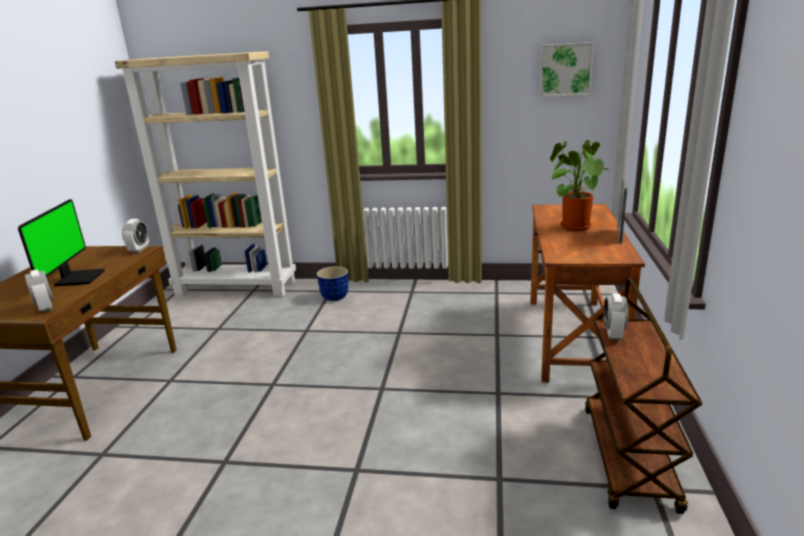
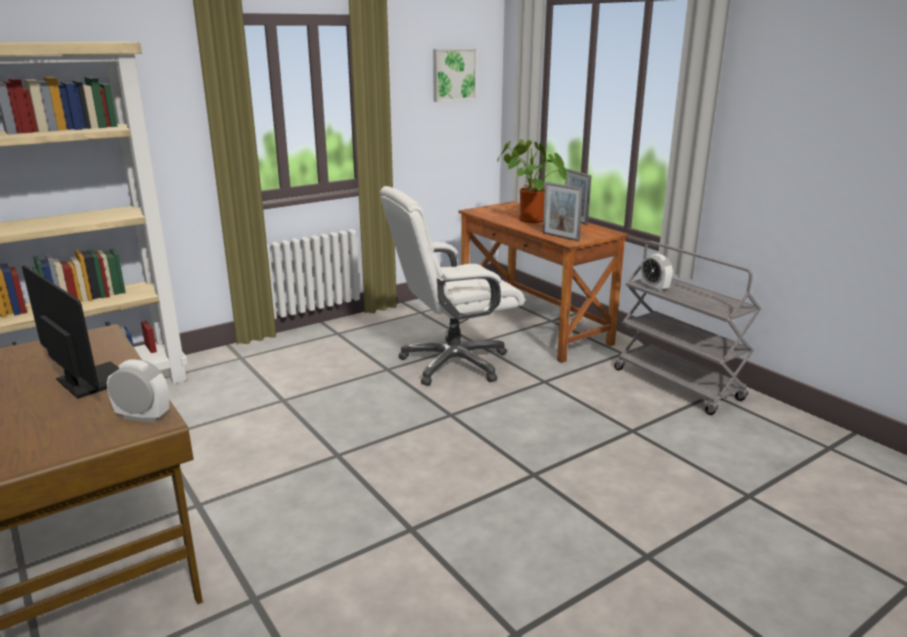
camera: 45 degrees left, 0 degrees up
alarm clock [122,219,149,253] -> none
planter [317,266,348,301] -> none
brown cart [585,277,703,514] -> grey cart [614,241,761,415]
none -> white office chair [380,186,525,385]
none -> picture frame [543,182,583,241]

